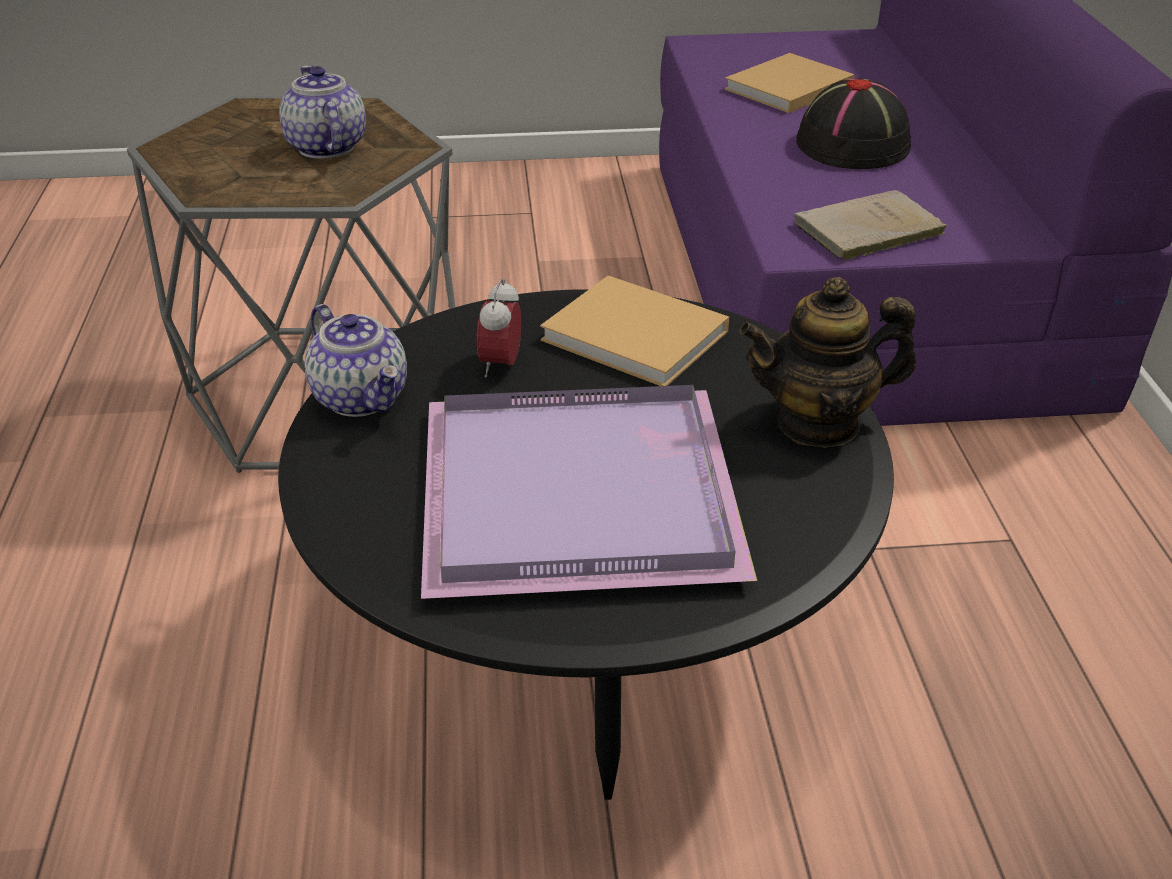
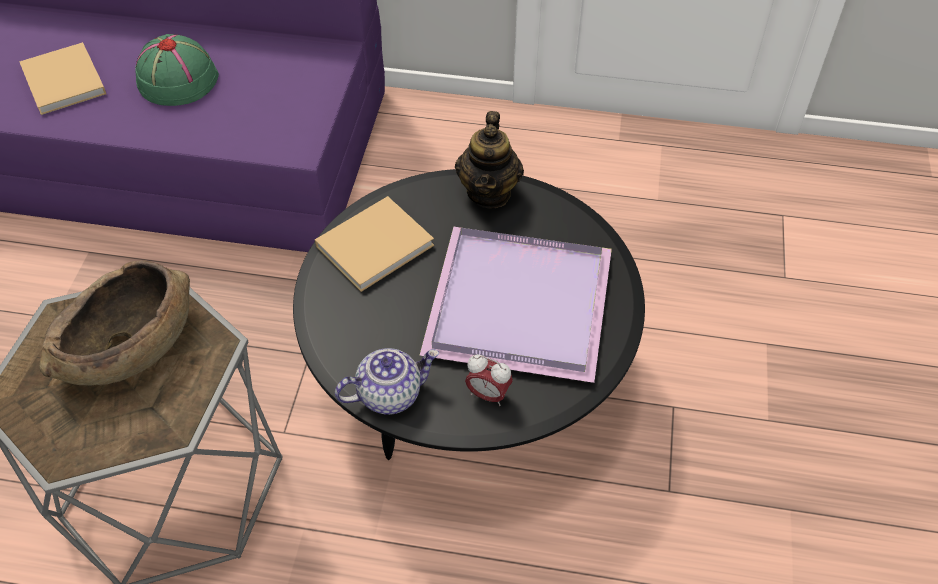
camera: 75 degrees left, 15 degrees up
teapot [279,65,366,159] -> brown bowl [39,260,190,385]
alarm clock [476,278,521,377] -> alarm clock moved to [465,354,513,406]
beige book [794,190,947,262] -> none
black hat [796,78,911,169] -> green hat [135,34,219,106]

